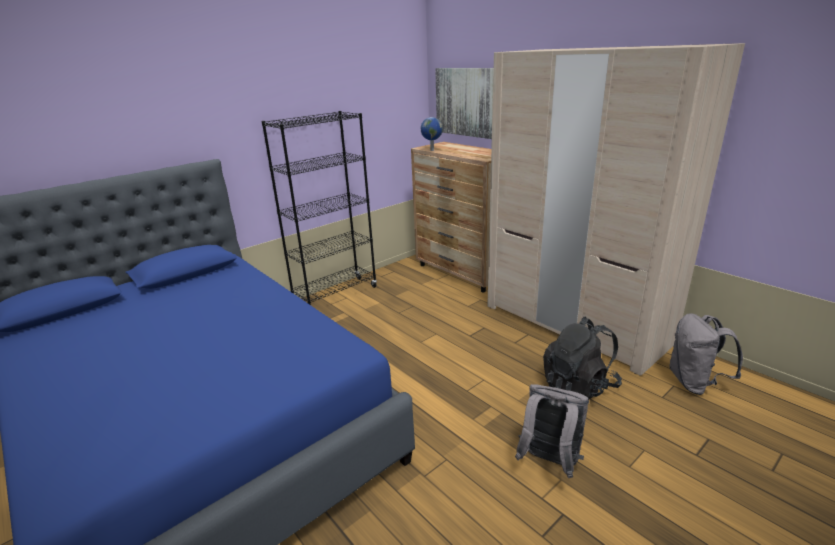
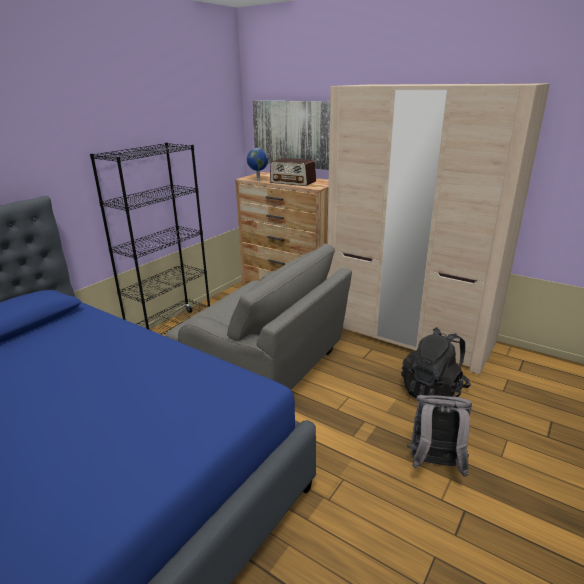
camera: 15 degrees left, 0 degrees up
grey backpack [669,313,743,395] -> none
none -> grey armchair [166,243,352,390]
none -> radio [270,158,316,186]

